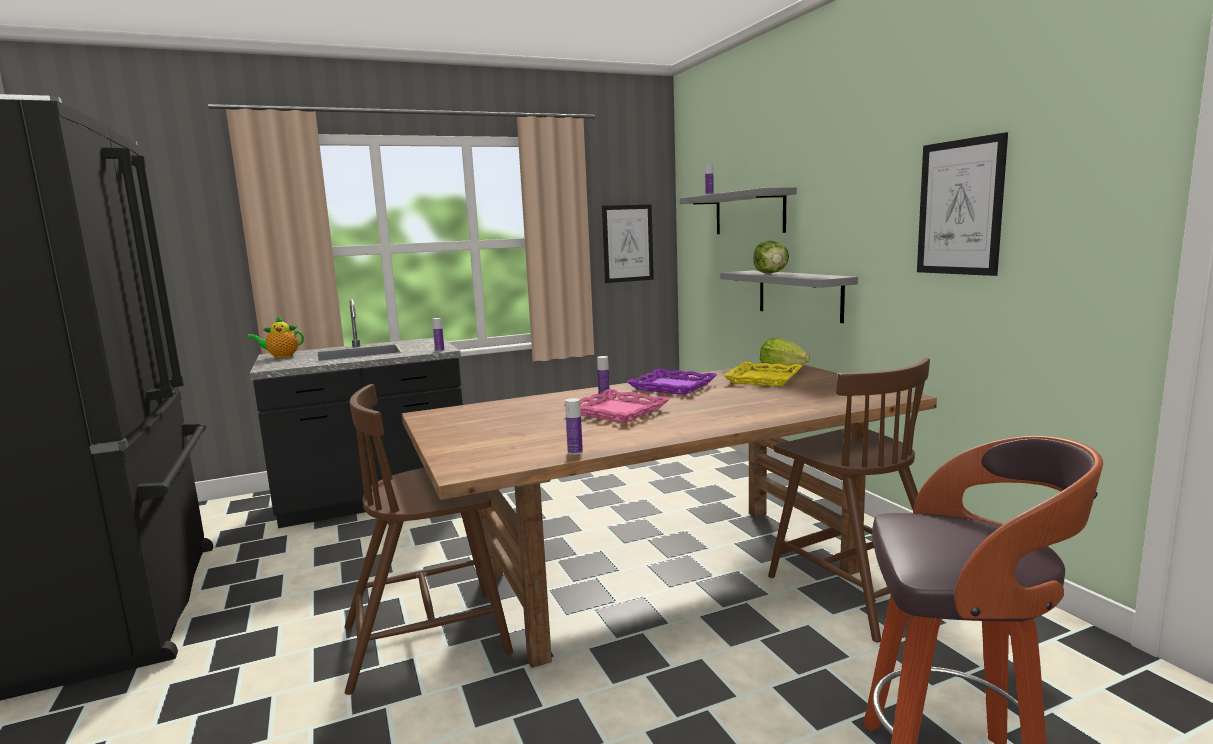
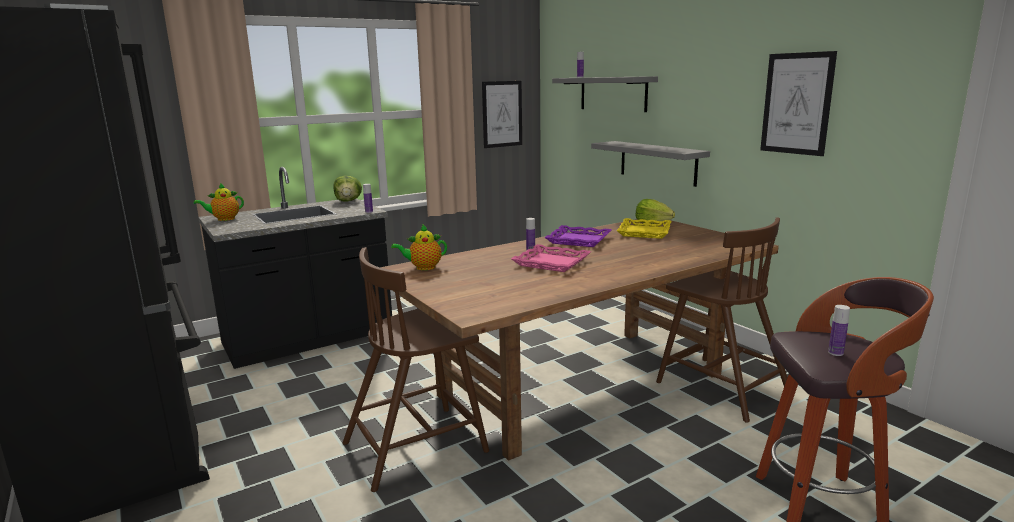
camera: 10 degrees left, 5 degrees up
bottle [565,398,583,455] -> bottle moved to [828,305,850,356]
lettuce [753,241,789,274] -> lettuce moved to [334,176,362,202]
none -> teapot [391,224,447,270]

